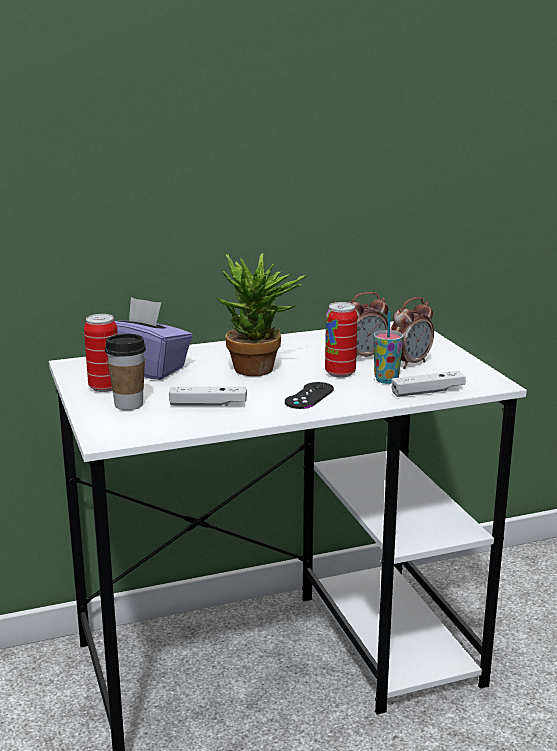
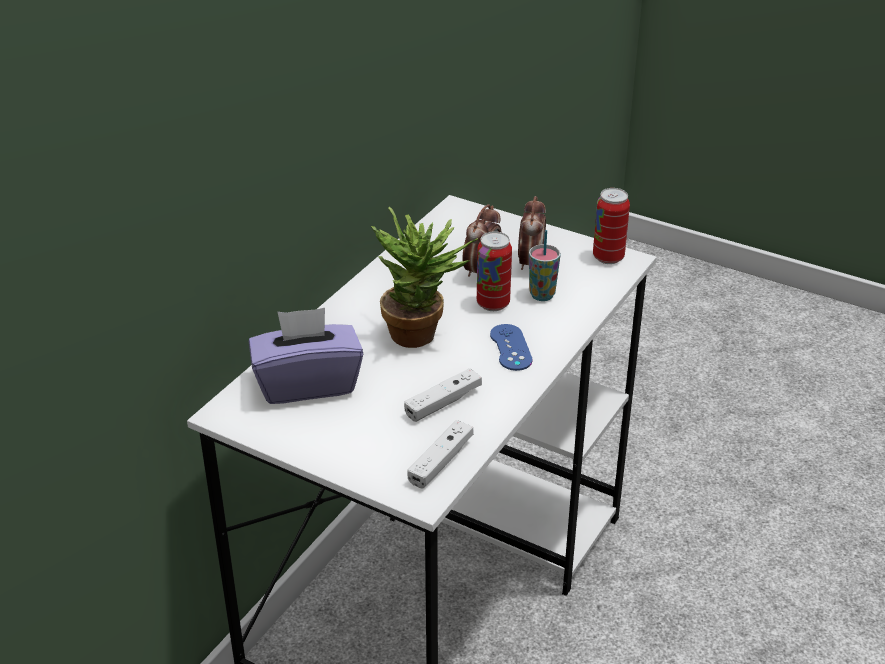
camera: 40 degrees left, 15 degrees up
can [84,314,118,392] -> can moved to [593,188,630,264]
cup [105,334,146,410] -> none
black game controller [285,382,334,409] -> blue game controller [490,324,533,371]
white game controller [392,371,466,397] -> white game controller moved to [407,420,473,489]

